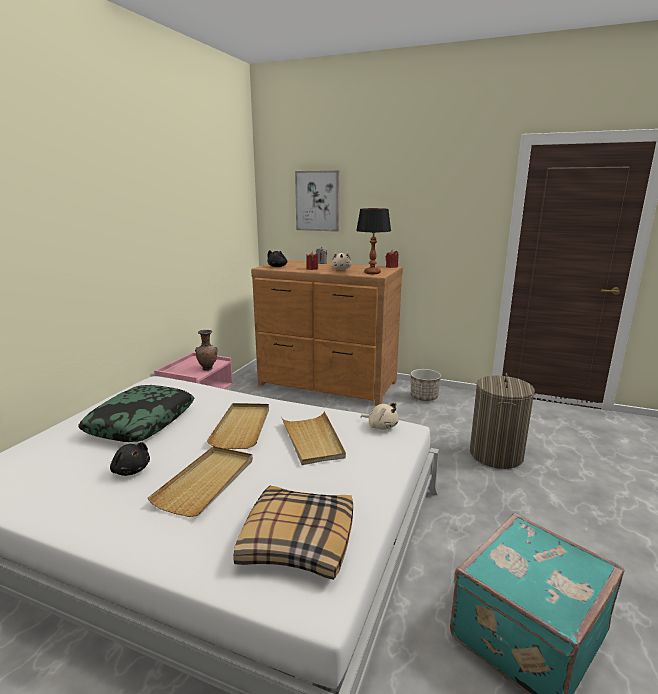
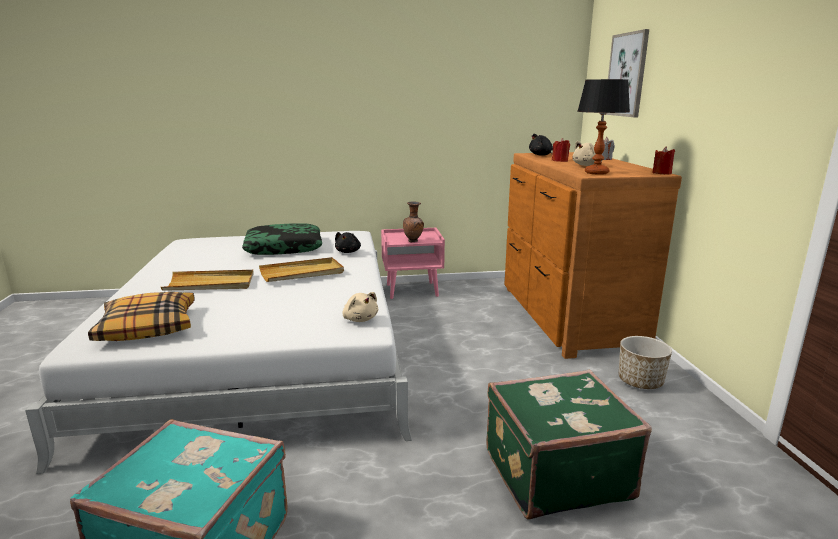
camera: 60 degrees right, 0 degrees up
black plush toy [110,442,150,476] -> black plush toy moved to [335,232,361,253]
beige tray [281,411,346,465] -> none
beige plush toy [360,402,399,430] -> beige plush toy turned 45 degrees counterclockwise [342,292,378,322]
laundry basket [470,373,535,469] -> green suitcase [486,370,652,520]

